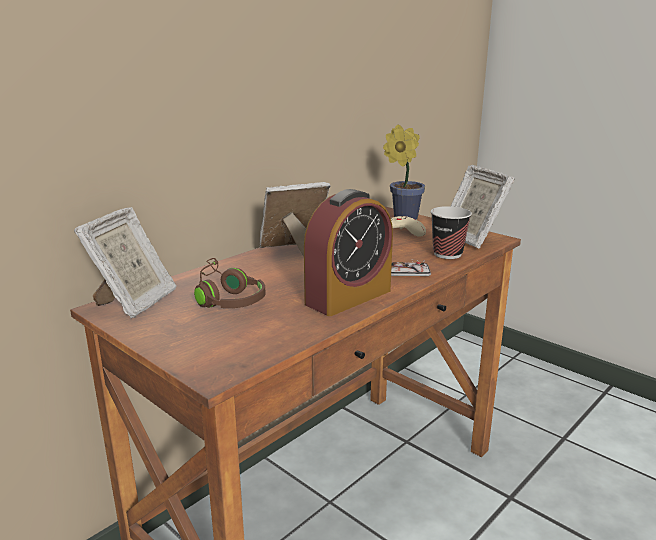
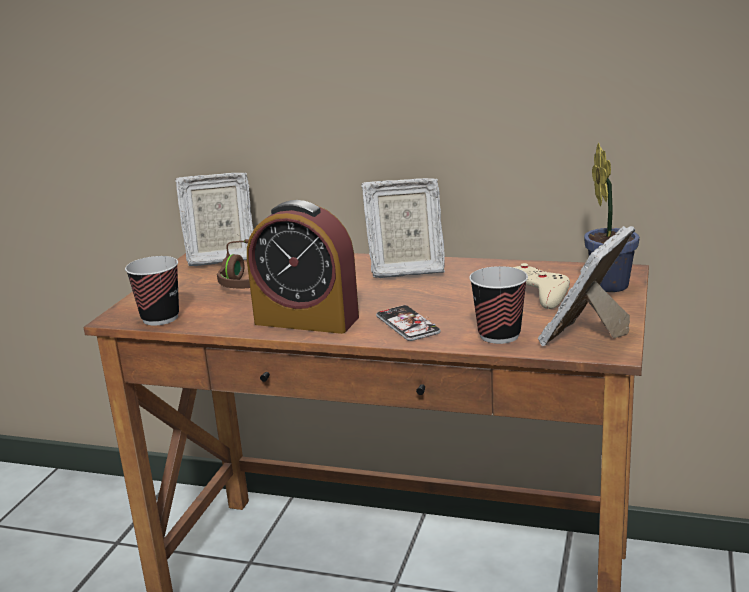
camera: 65 degrees right, 0 degrees up
picture frame [260,182,330,257] -> picture frame turned 135 degrees clockwise [361,178,445,278]
none -> cup [125,256,179,325]

